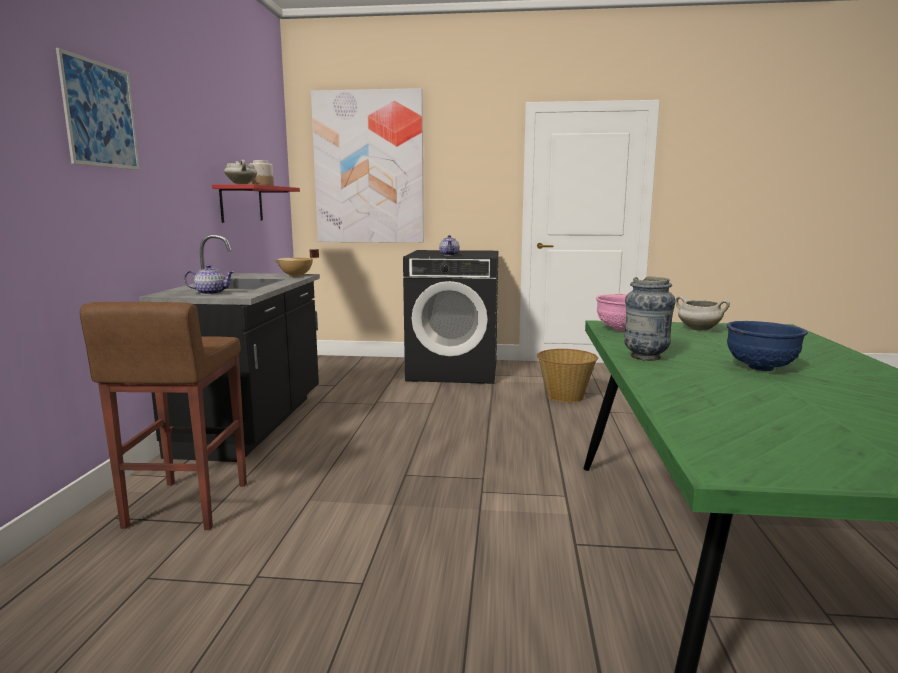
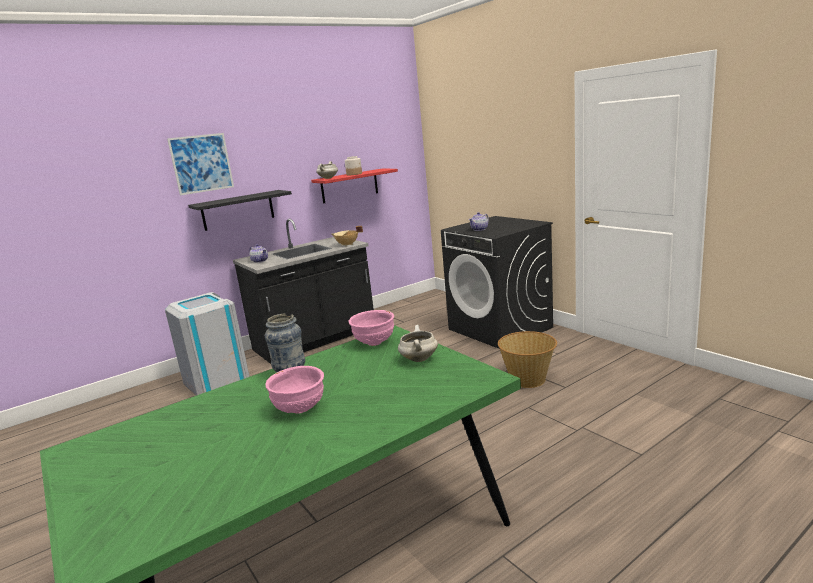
camera: 50 degrees right, 5 degrees up
brown stool [79,302,247,530] -> grey trash can [165,292,250,396]
picture [311,88,424,243] -> none
blue bowl [726,321,808,371] -> pink bowl [265,366,324,414]
none -> black shelf [188,190,292,231]

